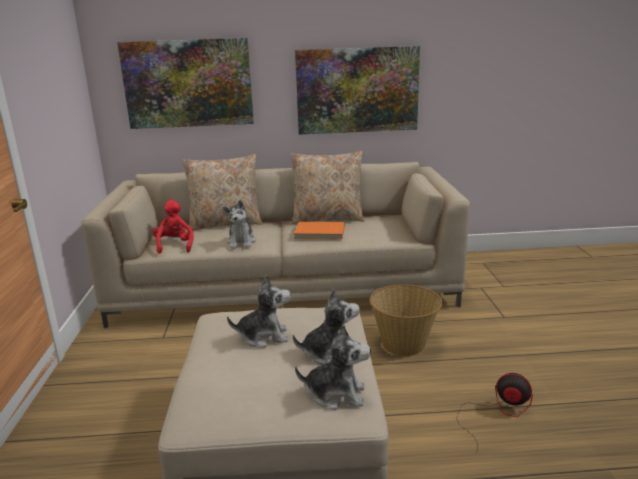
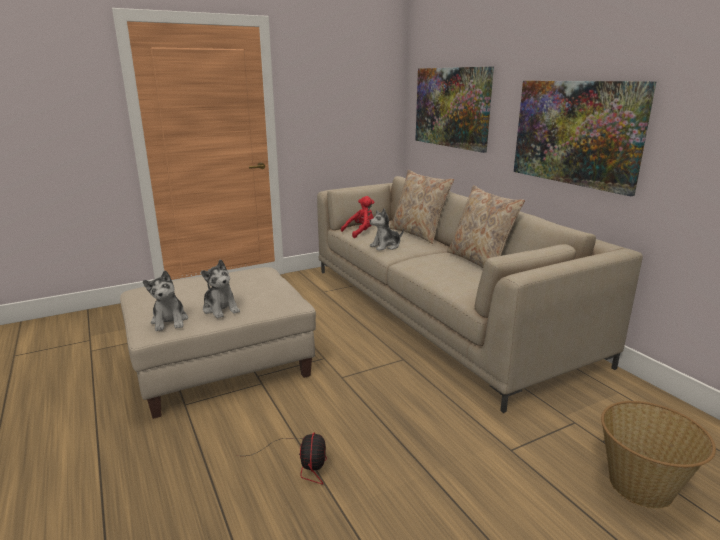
camera: 65 degrees right, 0 degrees up
plush toy [227,275,291,348] -> none
orange book [294,222,345,240] -> none
basket [369,284,442,356] -> basket moved to [601,401,716,509]

